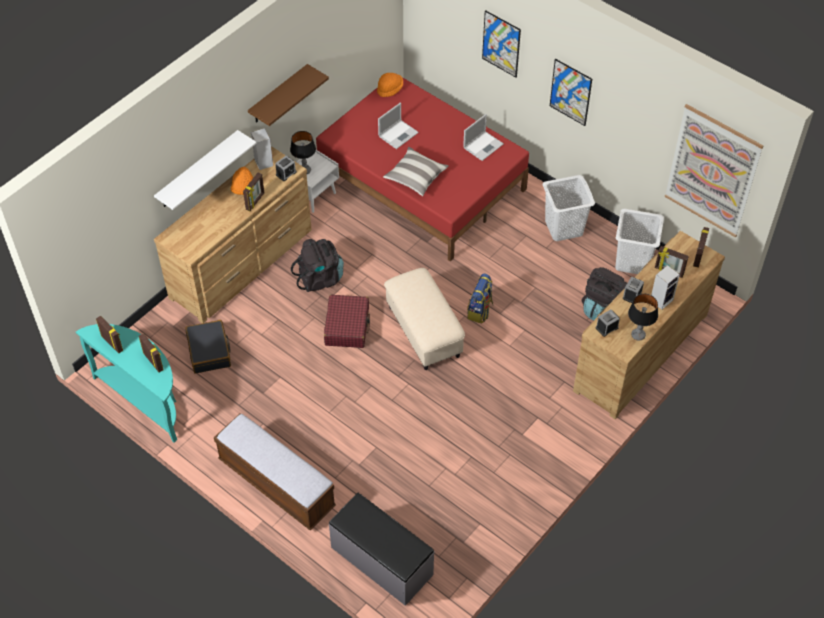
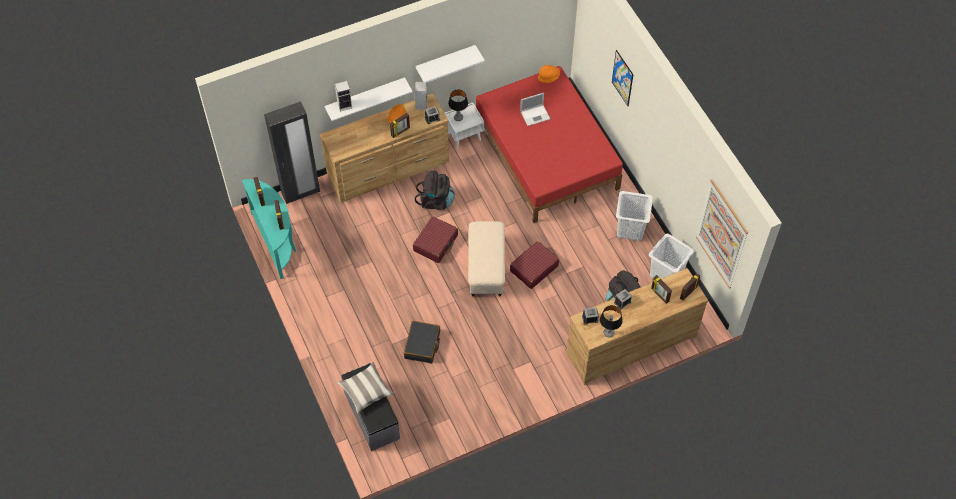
camera: 25 degrees right, 5 degrees up
black suitcase [185,320,231,374] -> black suitcase moved to [404,321,440,364]
bench [214,414,336,531] -> none
brown shelf [248,64,329,126] -> white shelf [415,45,485,83]
pillow [383,147,449,196] -> pillow moved to [338,362,394,414]
laptop [463,114,504,161] -> none
backpack [467,274,493,324] -> red suitcase [510,241,559,289]
picture [550,59,592,126] -> none
speaker [651,265,680,310] -> speaker moved to [335,81,352,112]
none -> black wardrobe [264,101,320,204]

